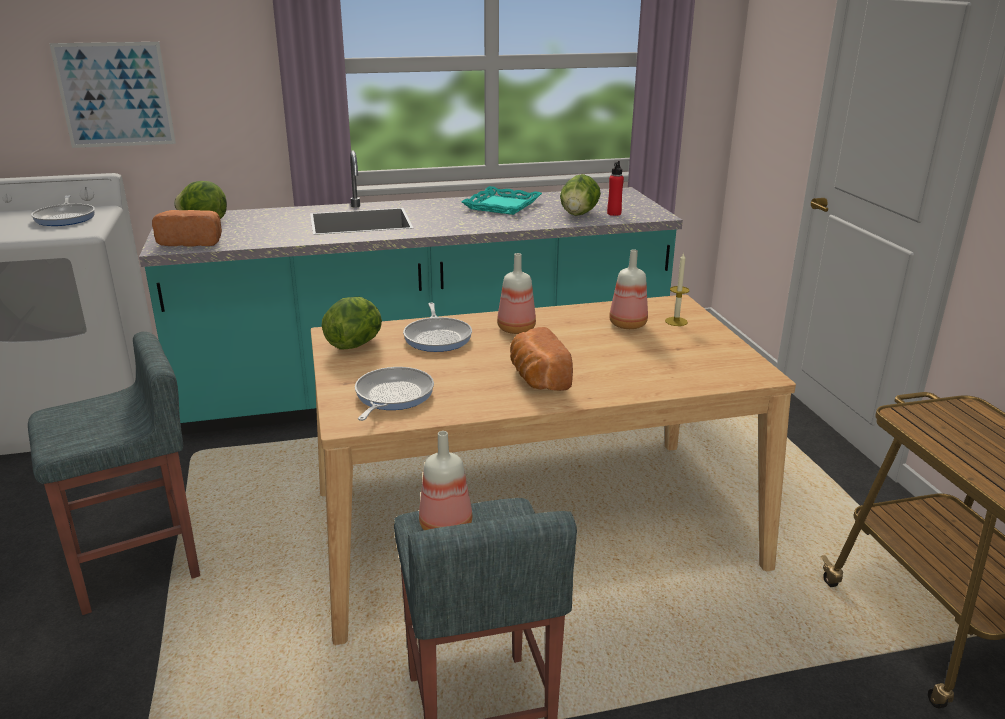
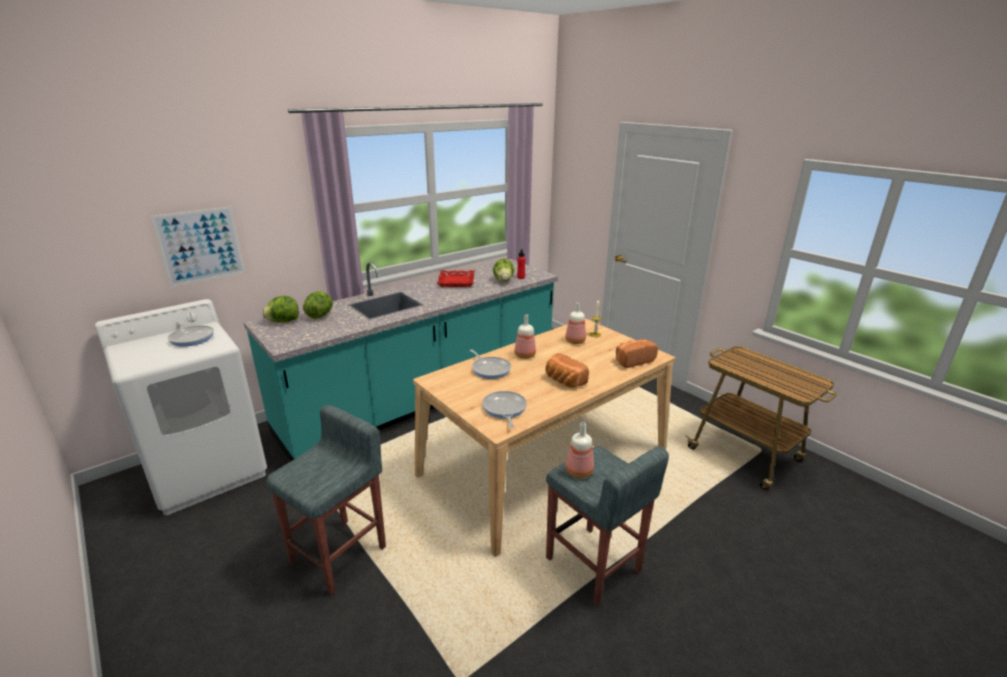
camera: 25 degrees left, 0 degrees up
bread [152,210,222,247] -> bread moved to [616,339,658,368]
lettuce [321,297,382,349] -> lettuce moved to [303,291,333,319]
turquoise tray [461,186,542,215] -> red tray [437,270,475,287]

